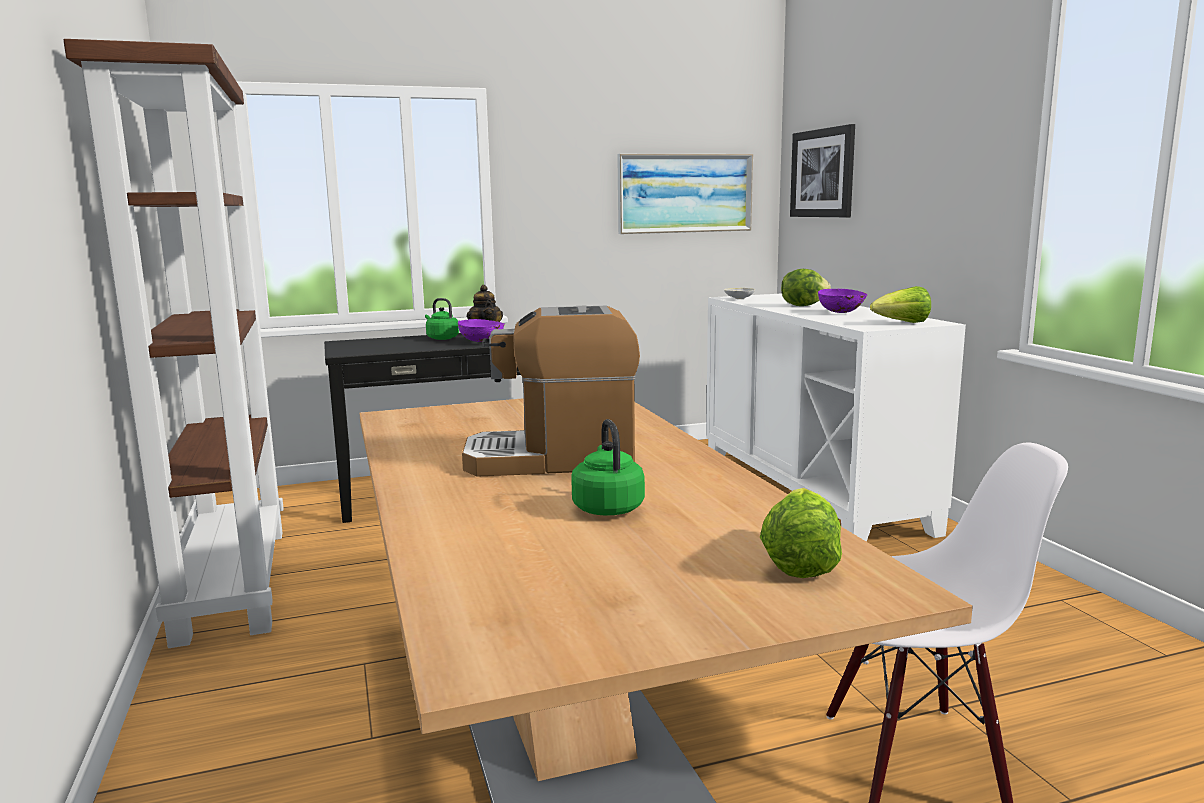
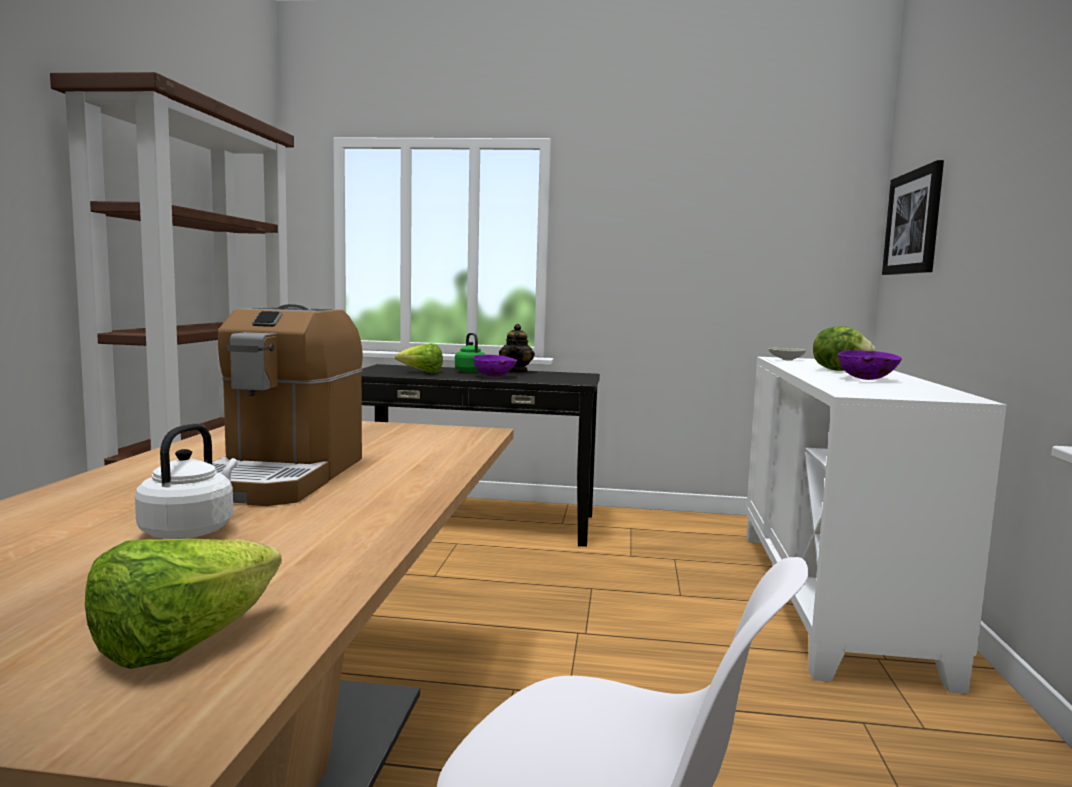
camera: 25 degrees right, 5 degrees down
coffee machine [462,306,640,477] -> coffee machine turned 105 degrees counterclockwise [212,304,363,506]
green kettle [571,419,645,516] -> white kettle [135,423,238,539]
picture [617,154,753,234] -> none
lettuce [870,286,931,323] -> lettuce moved to [395,343,443,373]

